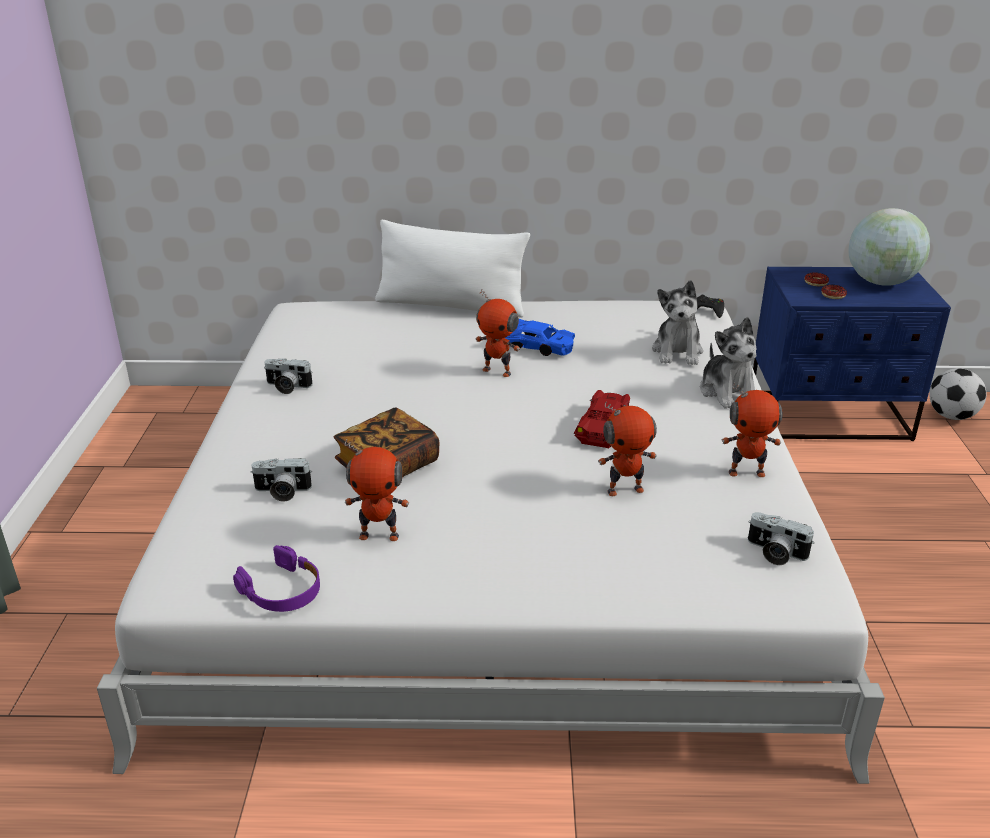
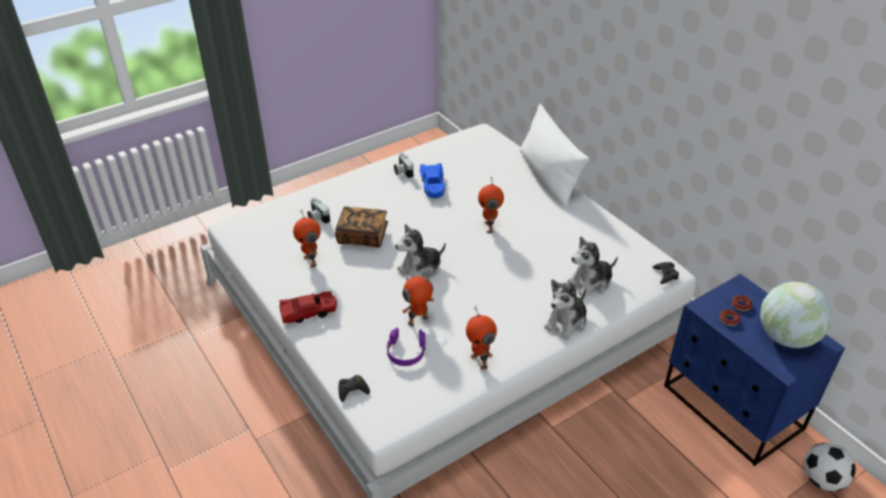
camera: 55 degrees right, 10 degrees up
purple headphones [233,545,320,612] -> purple headphones moved to [387,327,425,366]
blue toy car [505,319,575,356] -> blue toy car moved to [419,163,445,198]
red toy car [574,390,630,448] -> red toy car moved to [279,291,337,323]
toy robot [598,402,657,496] -> toy robot turned 105 degrees clockwise [402,273,434,326]
camera [748,512,815,565] -> none
none -> black game controller [339,375,370,402]
none -> plush toy [395,224,446,281]

